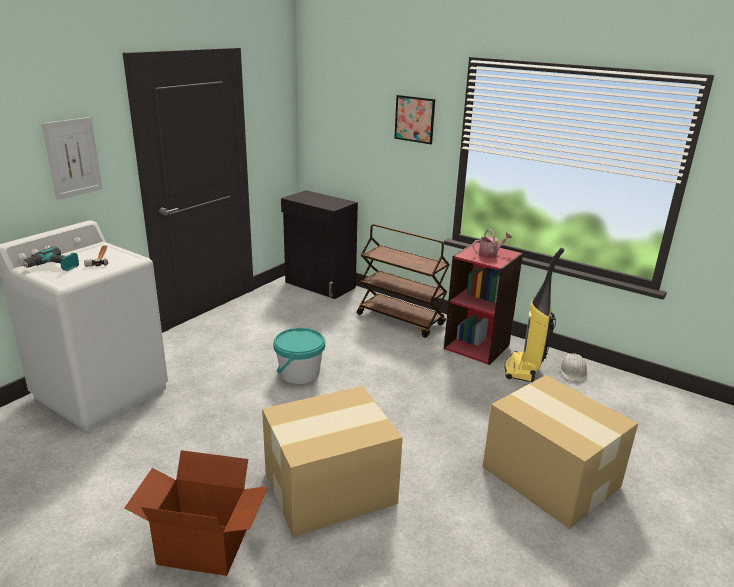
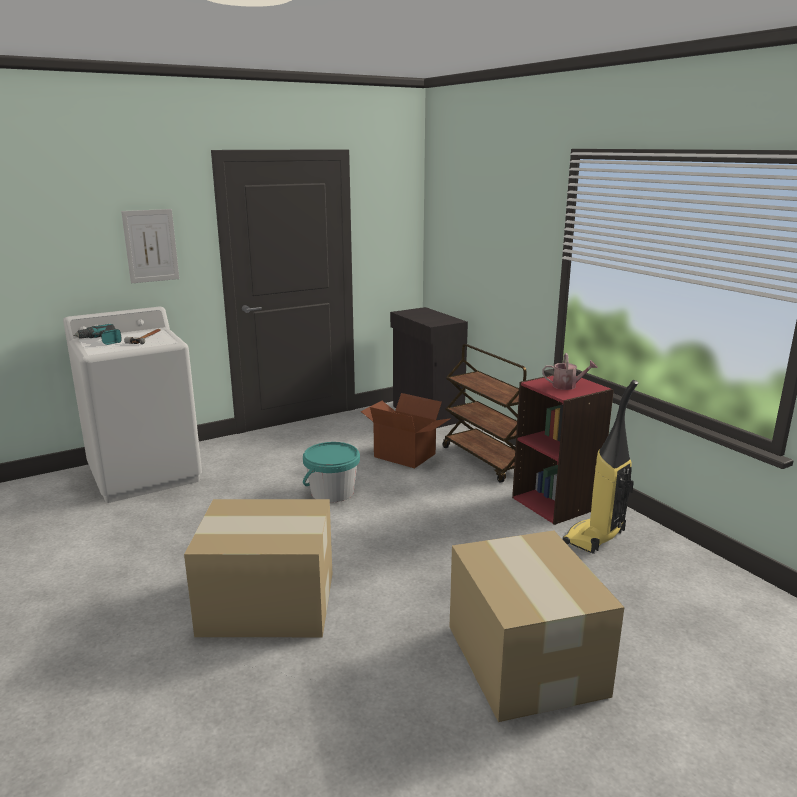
camera: 25 degrees right, 5 degrees down
cardboard box [124,450,268,576] -> cardboard box moved to [361,393,451,468]
picture [394,95,435,144] -> none
white hard hat [559,353,587,382] -> none

